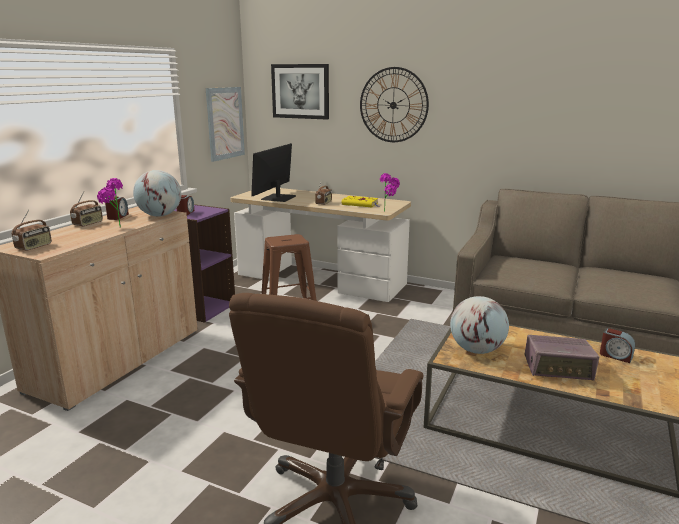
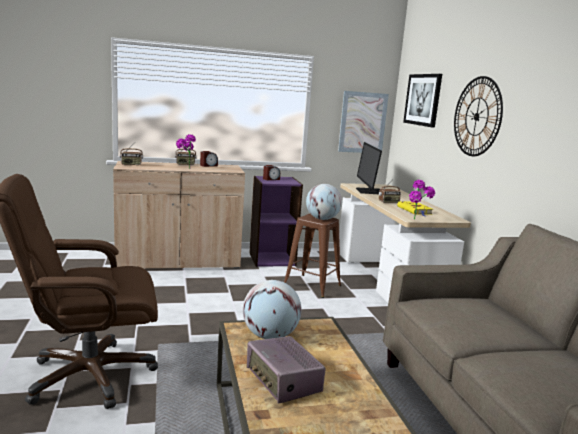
camera: 50 degrees right, 5 degrees down
globe [133,170,181,217] -> globe moved to [306,184,342,220]
monitor [251,143,296,202] -> monitor turned 75 degrees counterclockwise [356,142,382,194]
alarm clock [600,328,635,363] -> none

